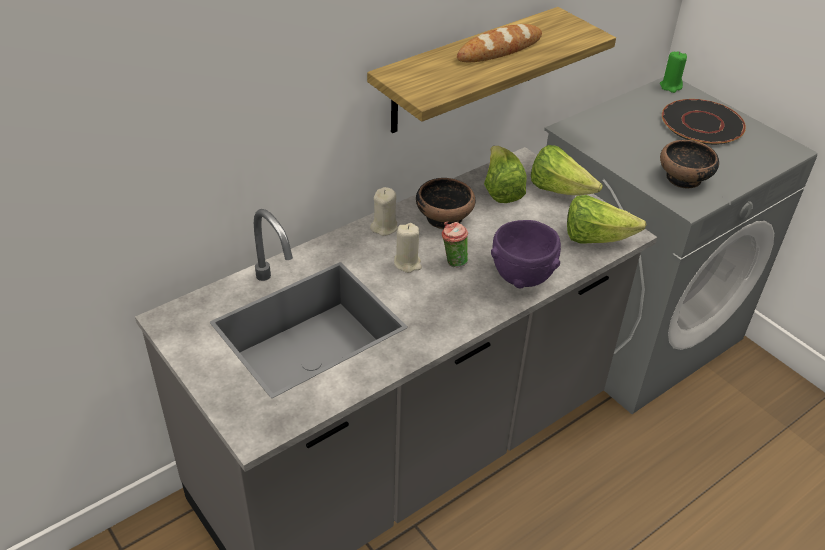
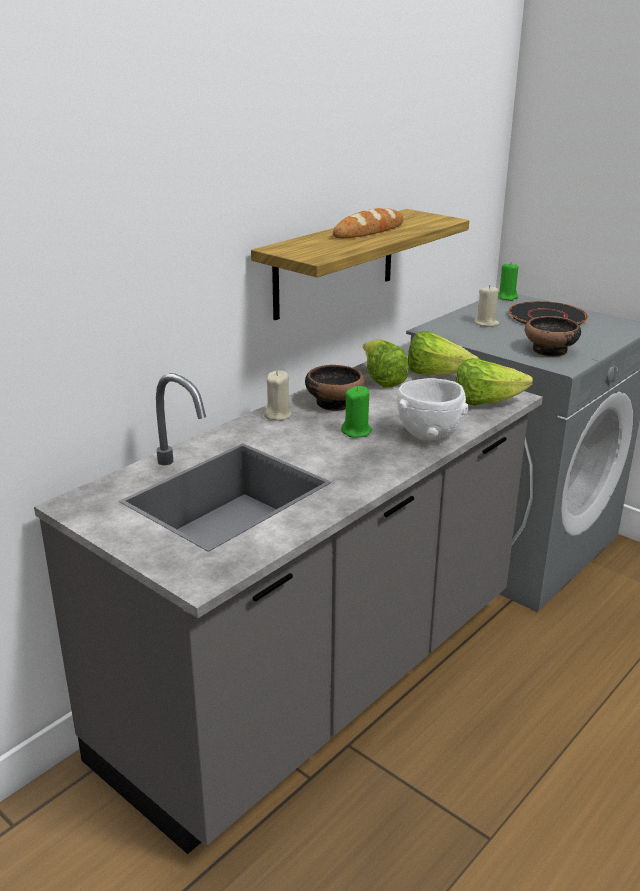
camera: 10 degrees left, 15 degrees down
beige candle [394,223,422,273] -> beige candle moved to [474,285,499,327]
cup [442,221,468,267] -> green candle [341,386,372,438]
purple bowl [491,220,561,289] -> white bowl [397,378,469,440]

